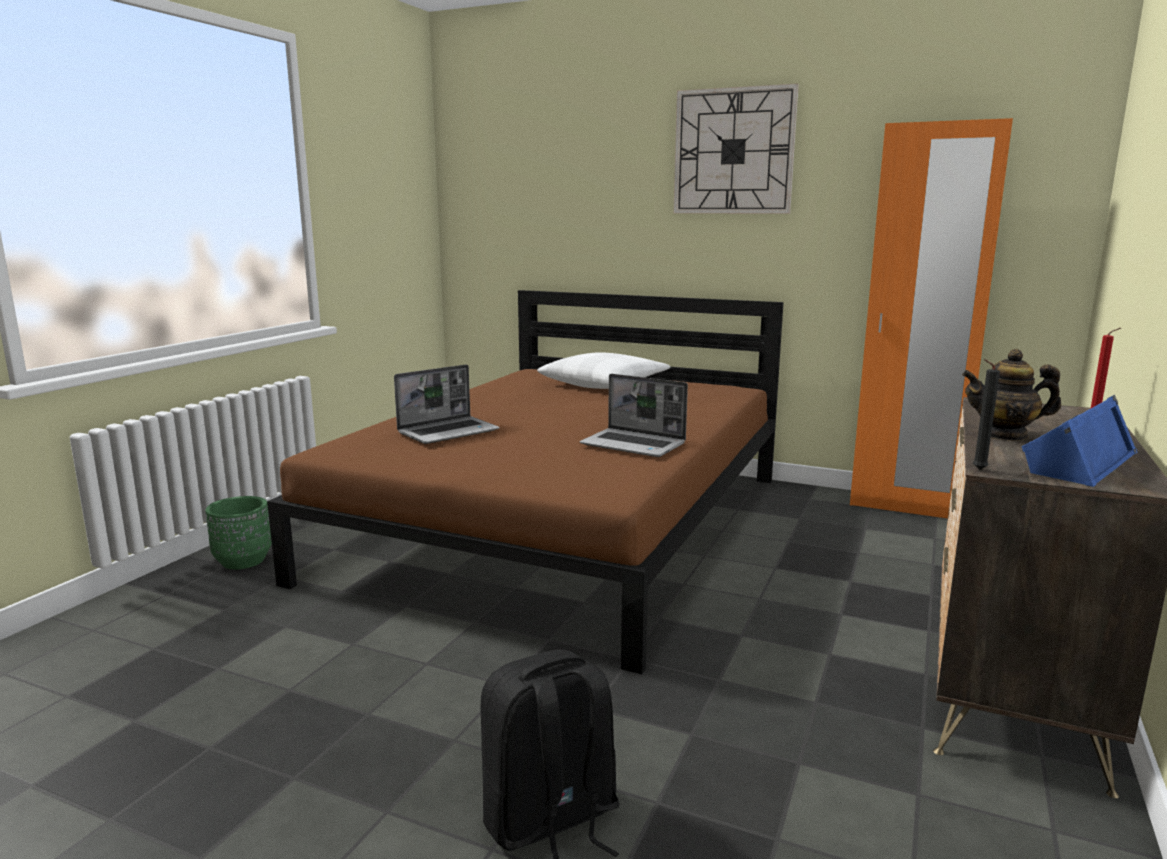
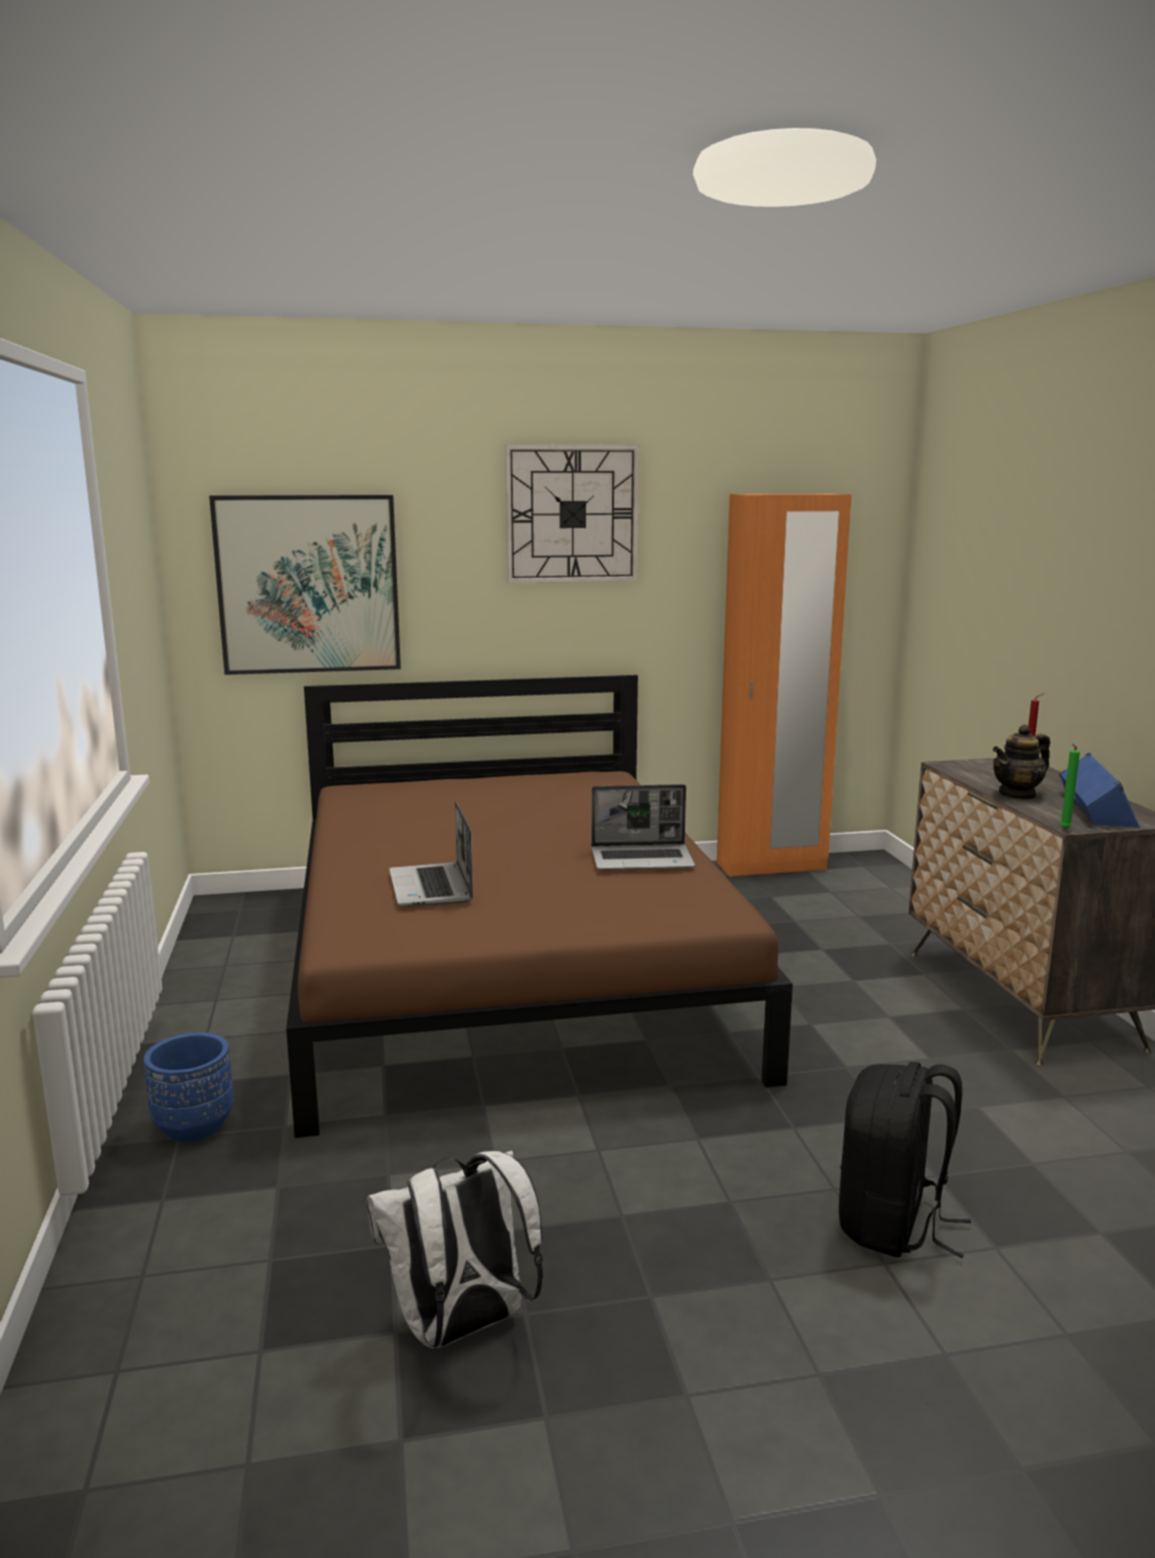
camera: 35 degrees left, 0 degrees up
green planter [205,496,272,570] -> blue planter [144,1032,234,1142]
laptop [394,364,499,444] -> laptop turned 150 degrees clockwise [389,801,473,907]
white pillow [537,352,670,389] -> none
black candle [973,359,1000,470] -> green candle [1060,744,1080,829]
none -> picture [209,495,401,675]
none -> white backpack [367,1151,543,1348]

